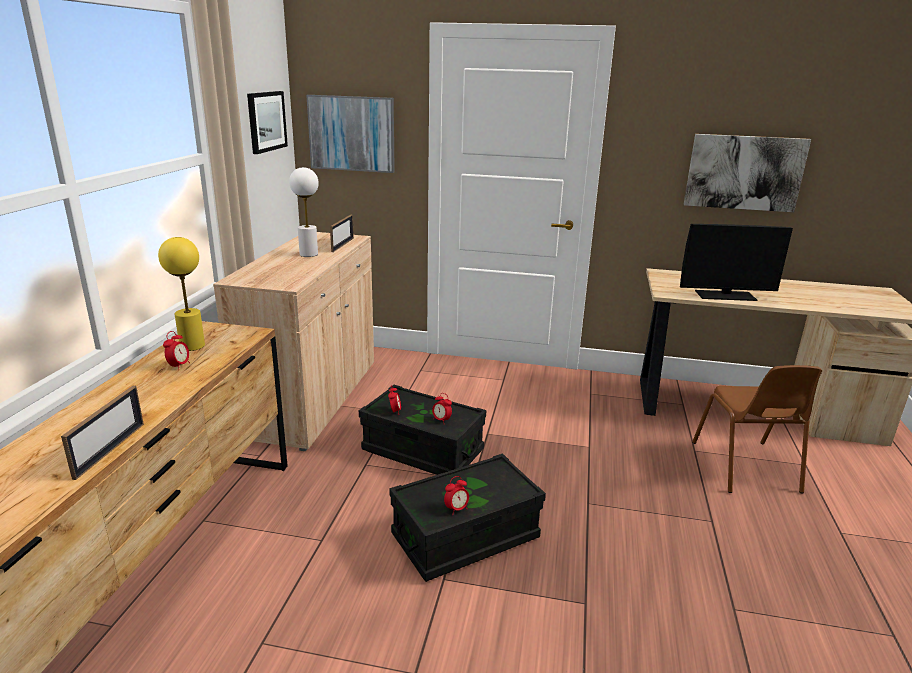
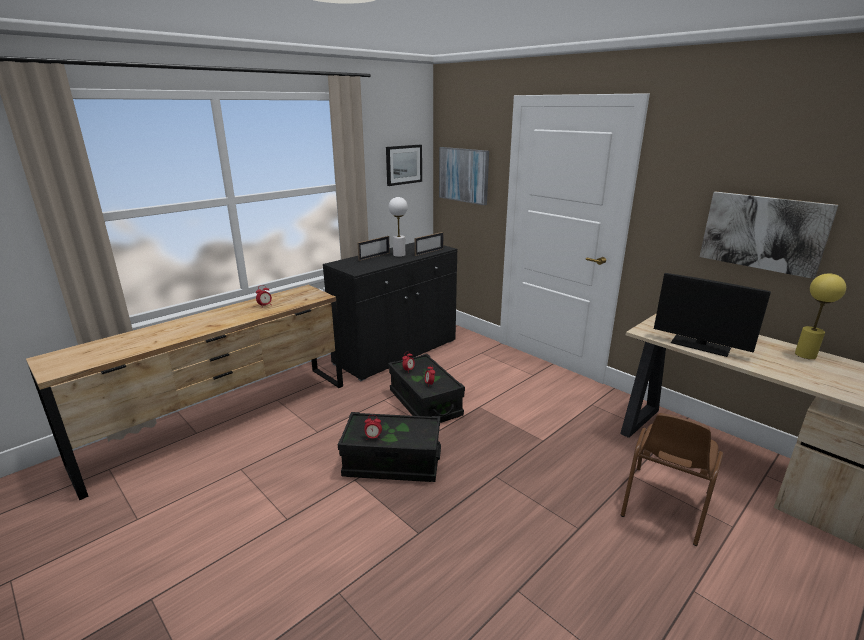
camera: 35 degrees right, 0 degrees up
picture frame [61,386,144,480] -> picture frame moved to [358,236,390,261]
yellow table lamp [158,237,205,351] -> yellow table lamp moved to [795,273,846,359]
beige cabinet [213,232,374,451] -> black cabinet [323,242,457,381]

